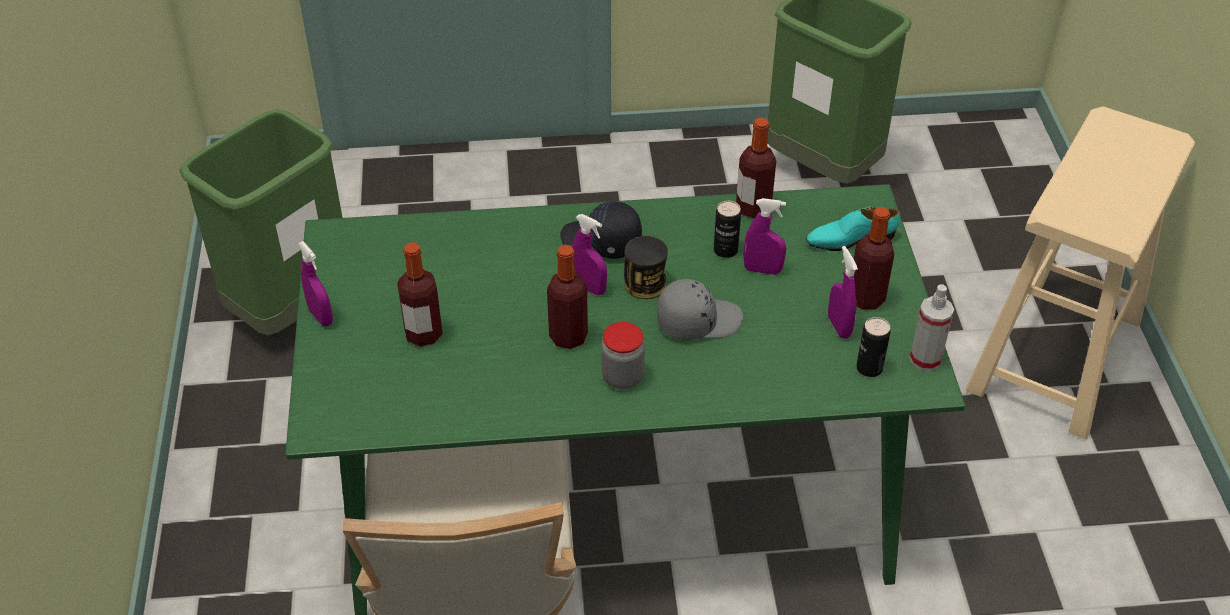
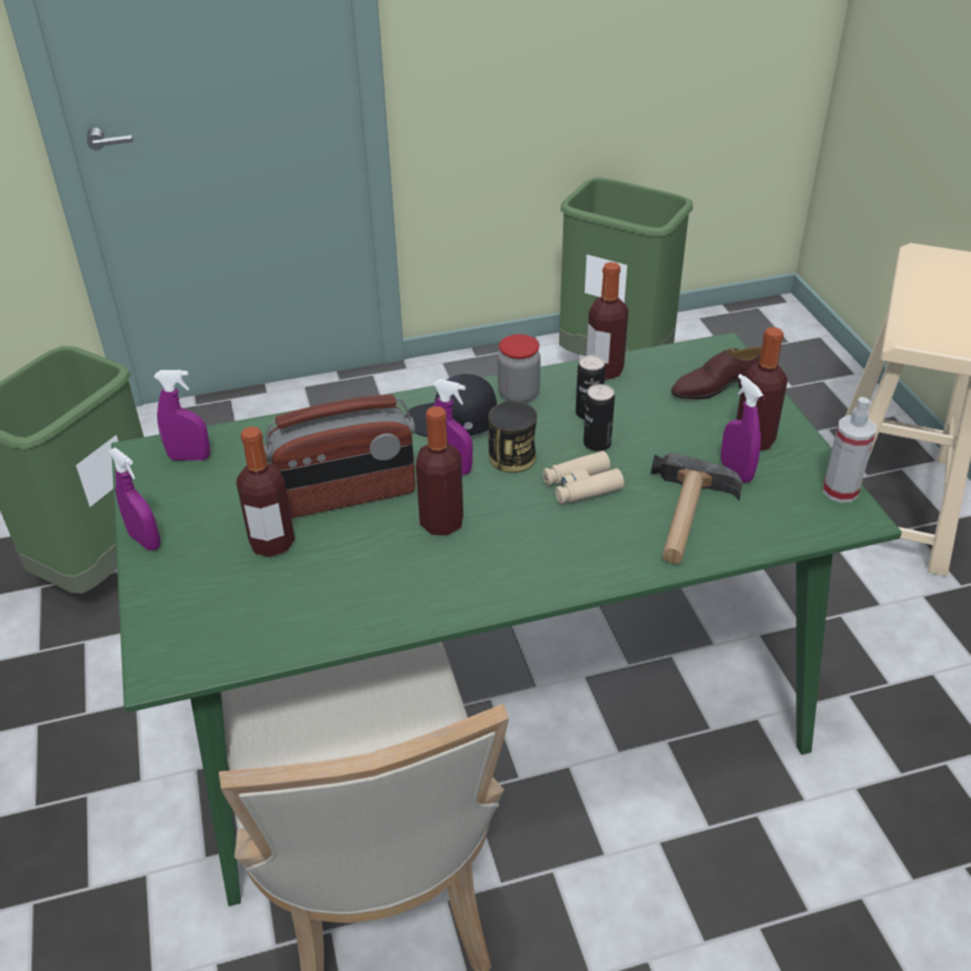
camera: 10 degrees left, 5 degrees down
jar [601,322,645,389] -> jar moved to [498,334,541,403]
grey cap [657,279,743,340] -> beige binoculars [543,451,624,504]
purple spray bottle [743,198,786,275] -> purple spray bottle moved to [154,370,210,461]
turquoise shoe [806,207,900,251] -> brown shoe [671,346,762,399]
can [856,317,890,377] -> can moved to [583,384,615,451]
none -> radio [264,394,415,518]
none -> hammer [651,453,743,564]

